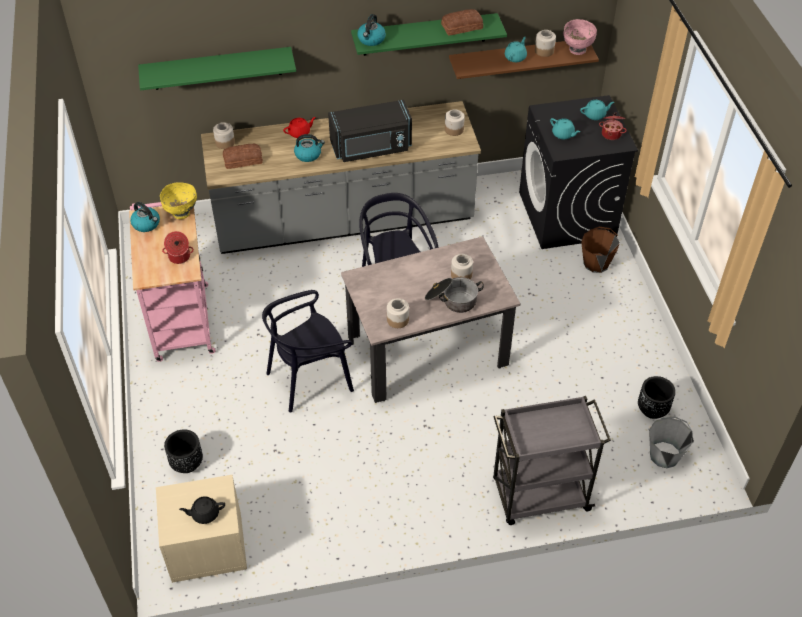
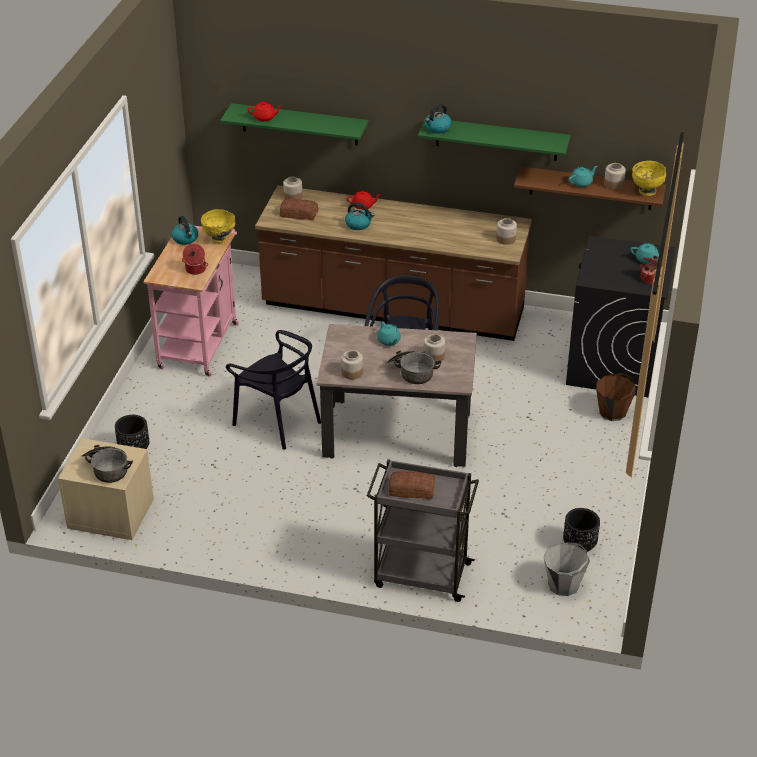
camera: 25 degrees right, 10 degrees down
black teapot [179,496,225,524] -> cooking pot [82,445,133,483]
grey counter [201,101,481,254] -> brown counter [255,185,532,341]
black chair [262,290,354,412] -> black chair turned 135 degrees counterclockwise [226,330,321,450]
black microwave [328,100,412,162] -> none
bread [441,9,483,36] -> bread moved to [389,471,435,499]
turquoise teapot [550,118,580,139] -> turquoise teapot moved to [377,321,401,346]
pink bowl [563,19,597,55] -> yellow bowl [632,161,666,196]
none -> red teapot [247,102,283,121]

